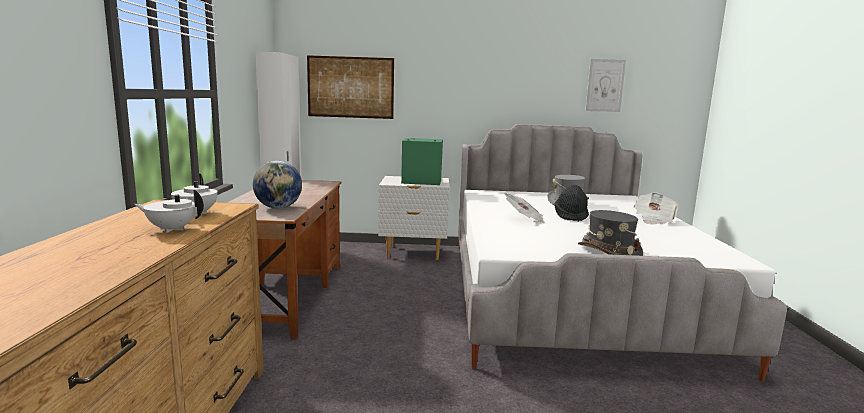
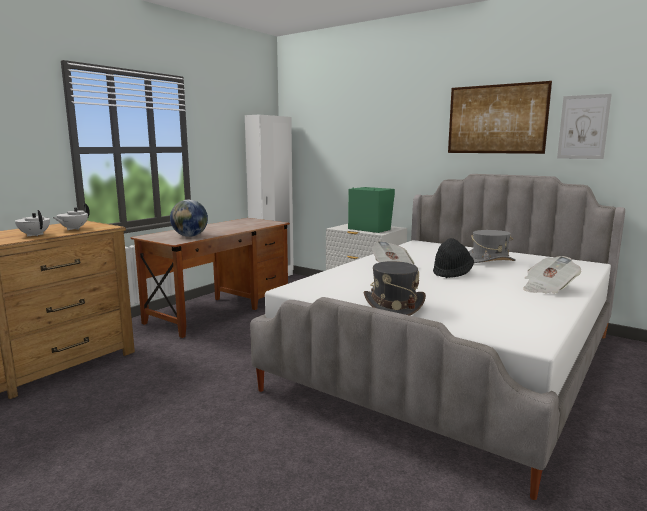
camera: 35 degrees right, 0 degrees up
picture [307,55,394,119] -> picture moved to [448,81,552,154]

